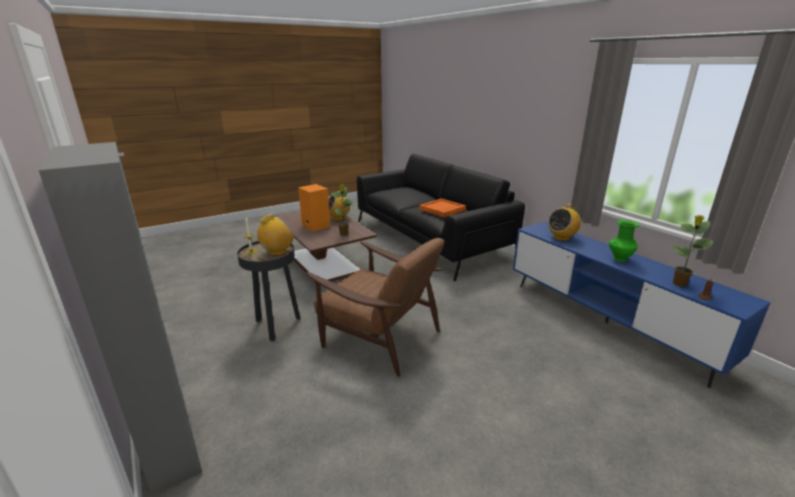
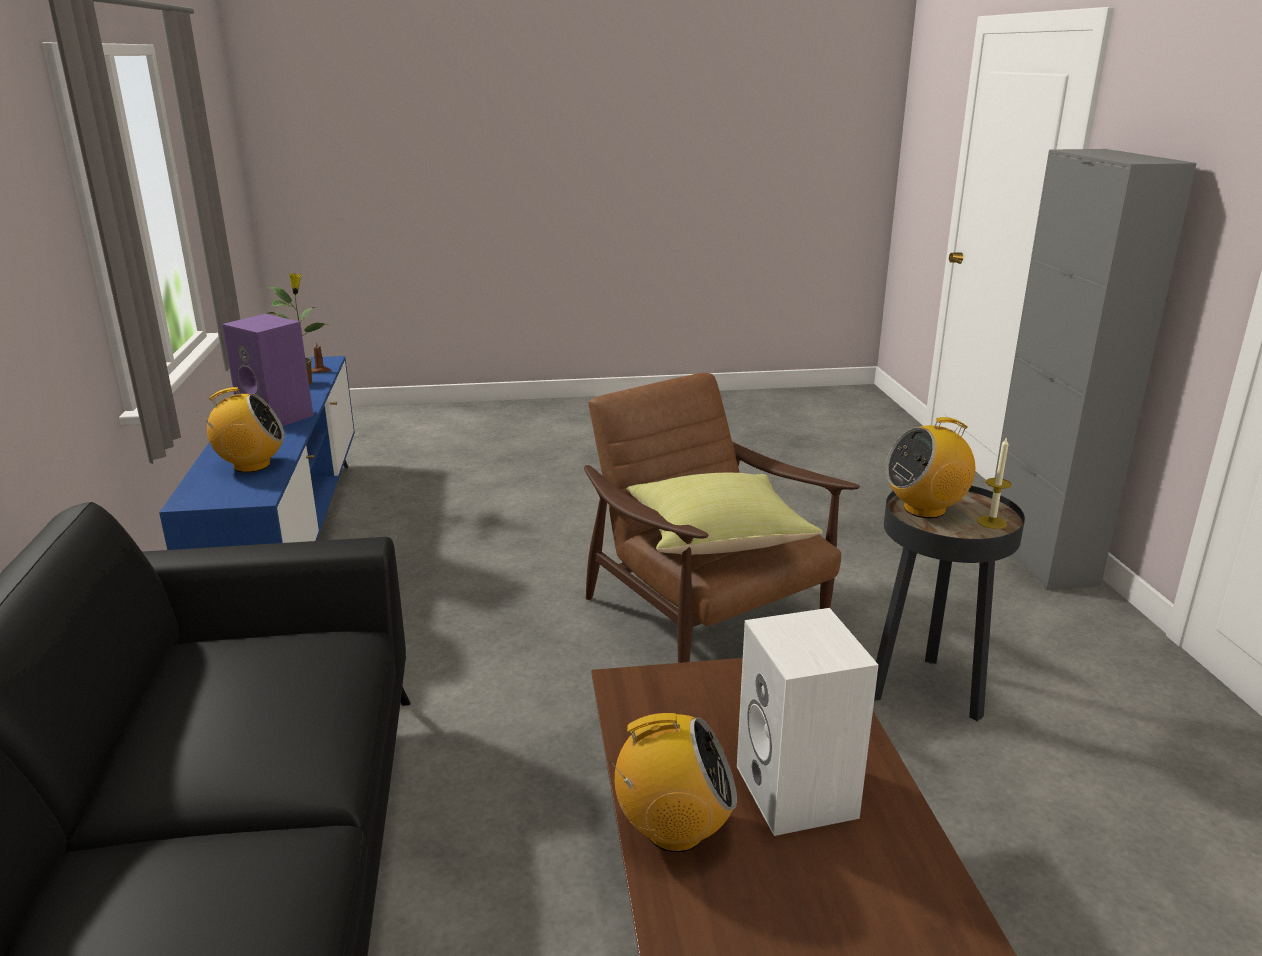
camera: 155 degrees left, 0 degrees up
orange speaker [298,184,330,231] -> white speaker [737,608,879,836]
potted plant [331,184,352,236] -> none
orange tray [419,198,466,217] -> none
green vase [609,220,640,262] -> purple speaker [222,314,313,426]
none -> yellow pillow [627,473,823,555]

